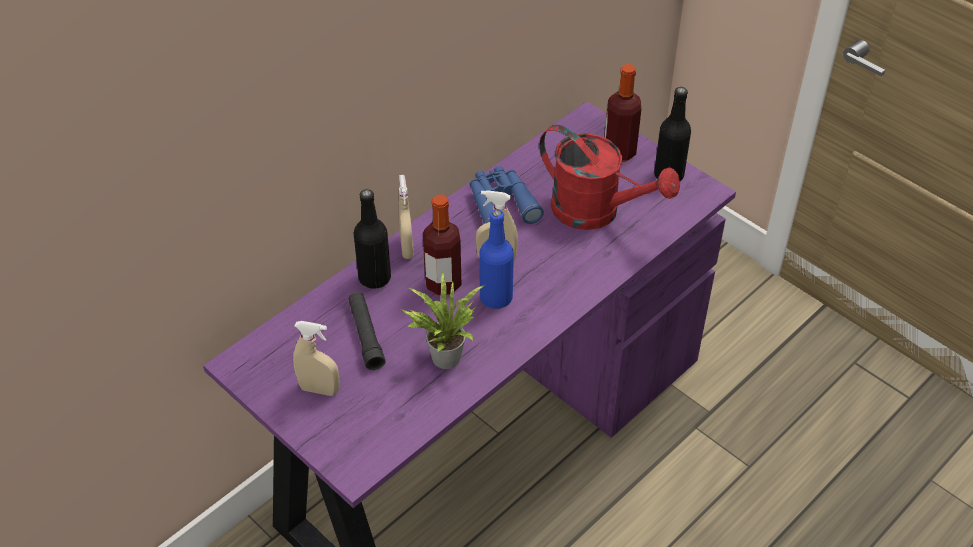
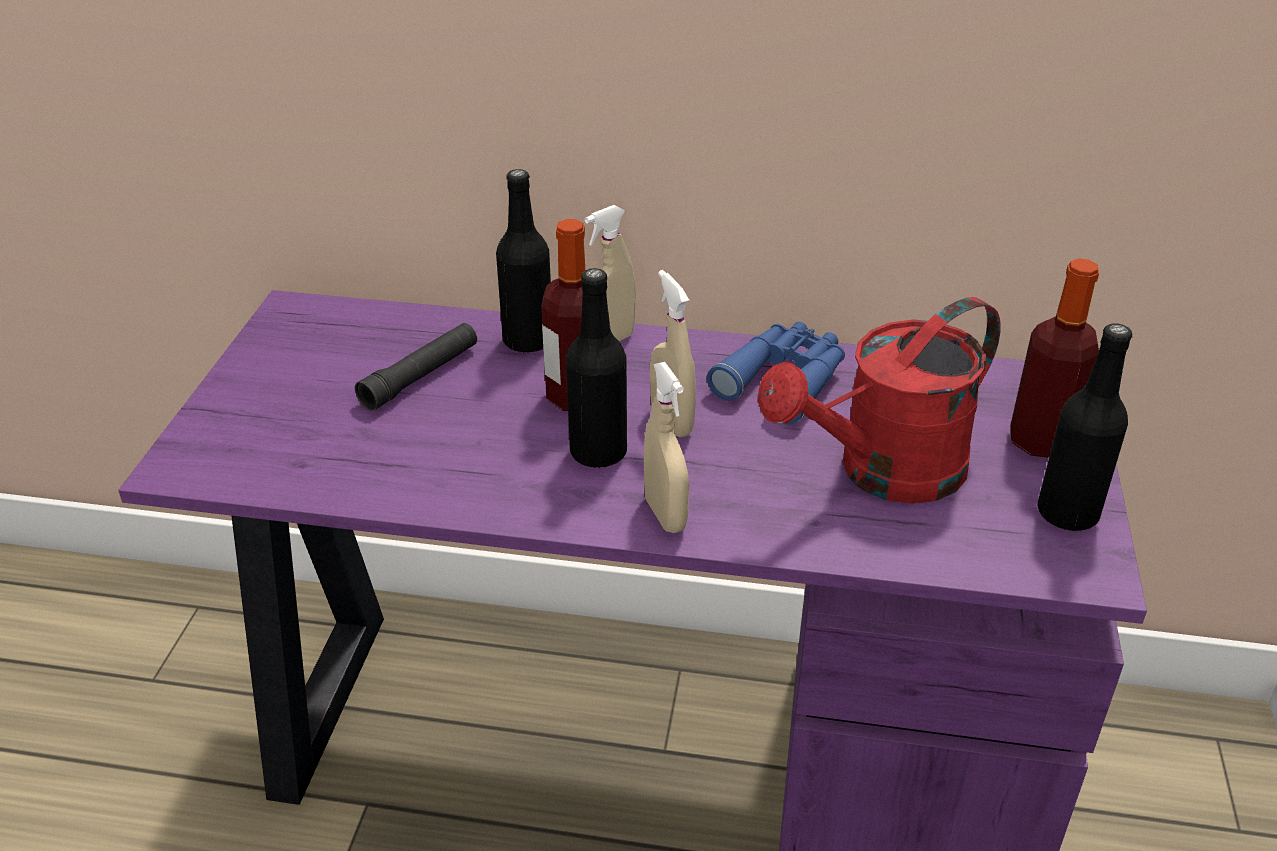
camera: 55 degrees right, 10 degrees down
beige spray bottle [293,321,340,396] -> beige spray bottle moved to [644,362,689,533]
potted plant [401,271,484,369] -> none
blue bottle [479,209,514,309] -> black bottle [566,268,627,469]
red watering can [539,125,680,230] -> red watering can turned 60 degrees clockwise [757,297,1001,504]

